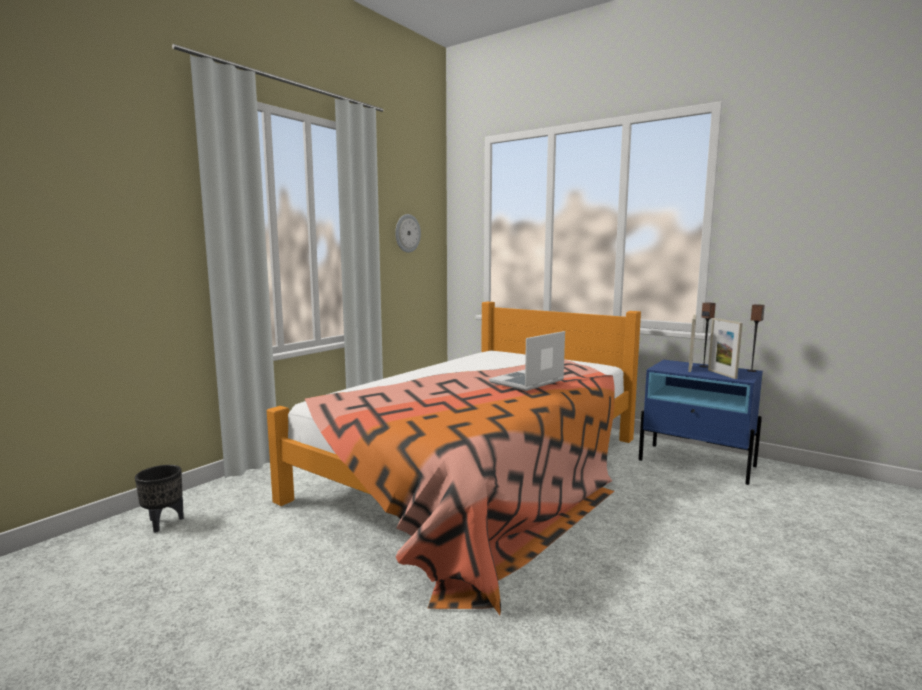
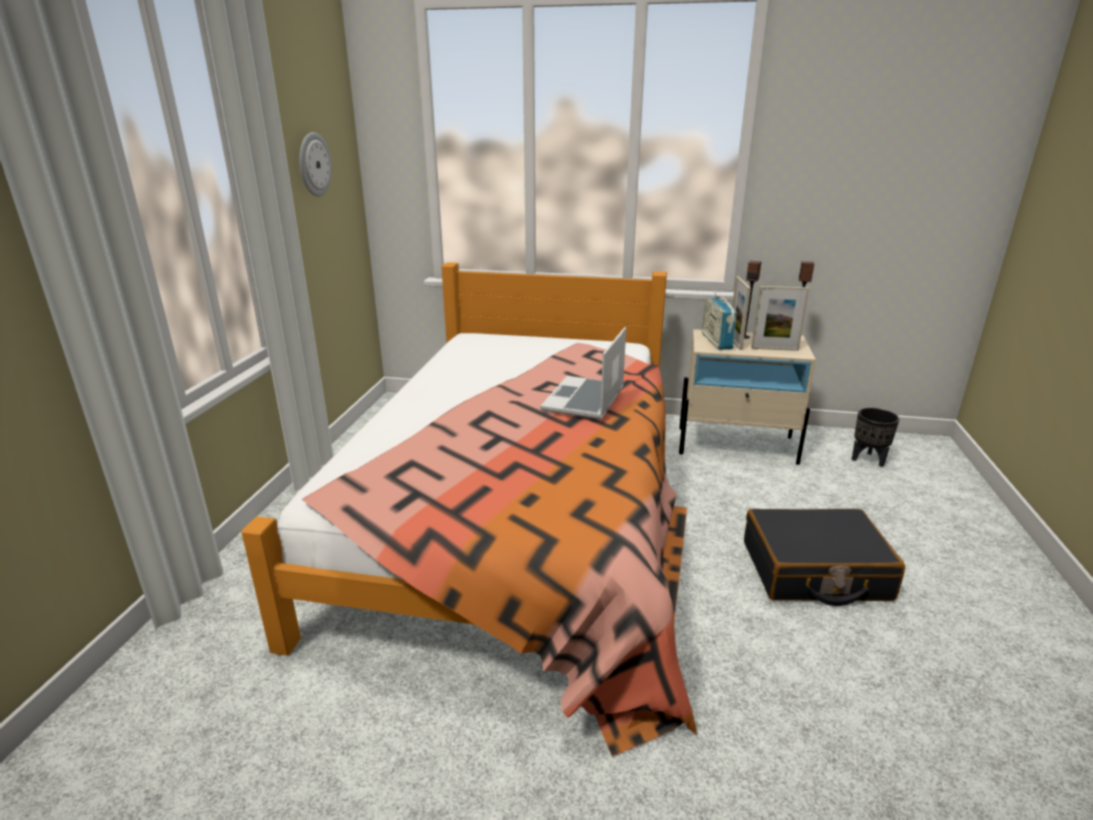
camera: 25 degrees left, 15 degrees up
black planter [135,465,184,532] -> black planter moved to [852,408,900,467]
blue nightstand [639,360,763,485] -> beige nightstand [679,329,816,465]
picture frame [708,318,743,379] -> picture frame turned 45 degrees counterclockwise [751,286,809,351]
none -> radio [701,290,737,350]
none -> black suitcase [744,509,905,606]

